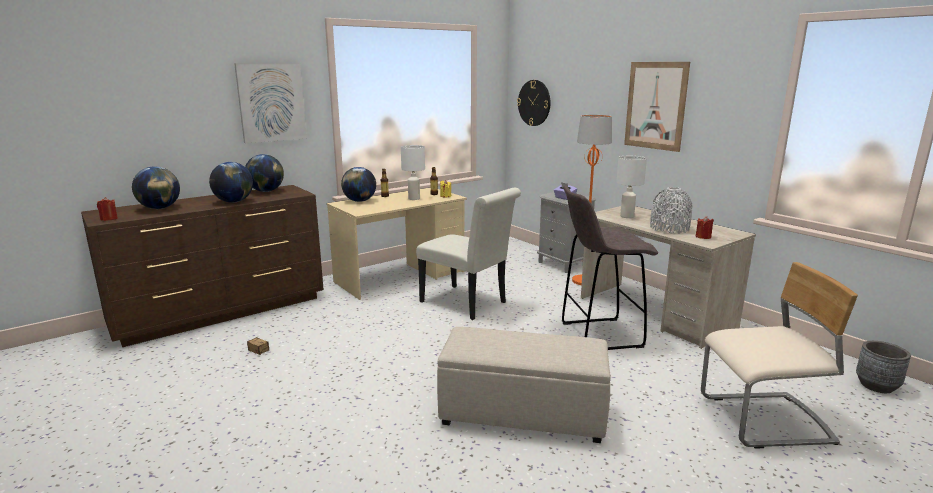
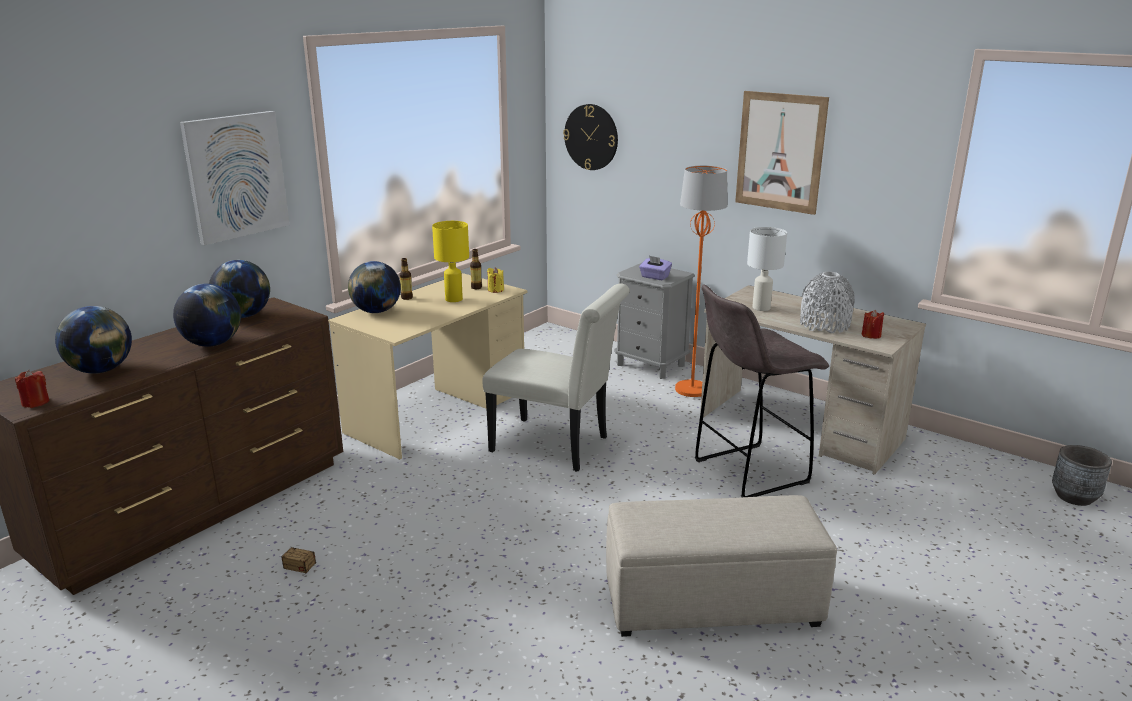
camera: 15 degrees left, 5 degrees up
white table lamp [401,145,425,200] -> yellow table lamp [432,221,469,302]
beige chair [701,262,858,449] -> none

